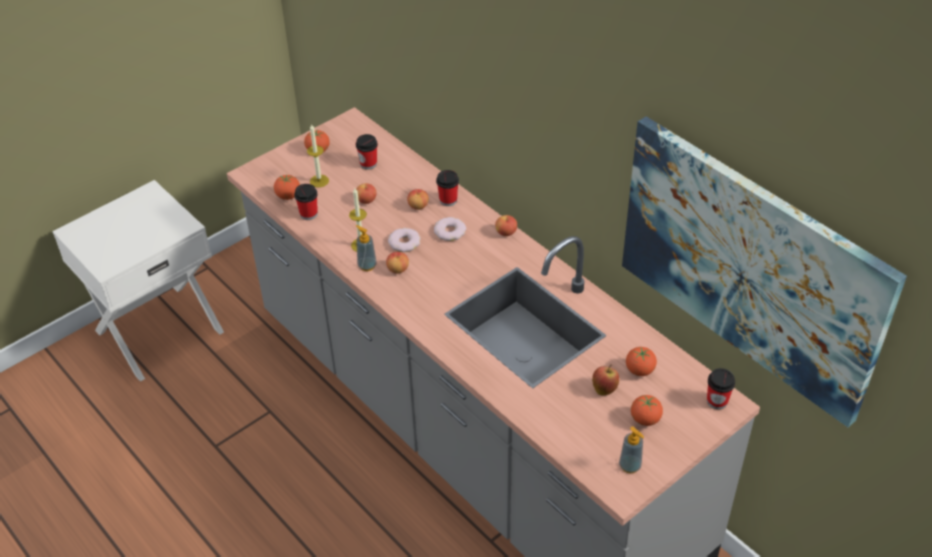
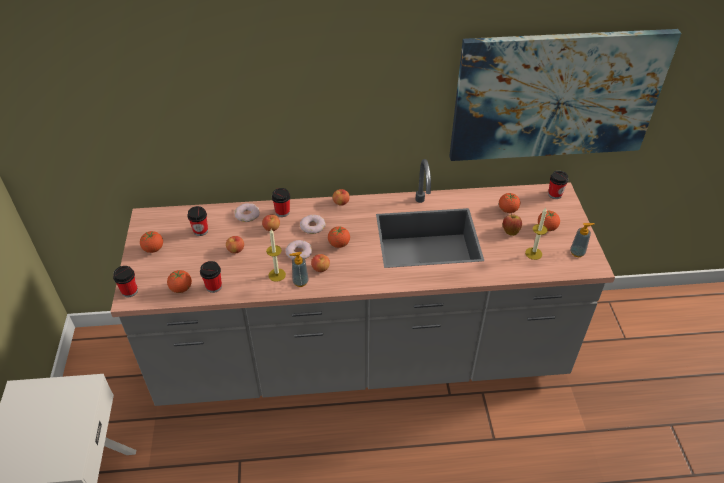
camera: 55 degrees left, 0 degrees up
candle [307,124,329,187] -> candle moved to [525,208,548,260]
none -> cup [113,266,138,297]
none -> donut [234,203,260,222]
none -> tomato [328,227,350,248]

